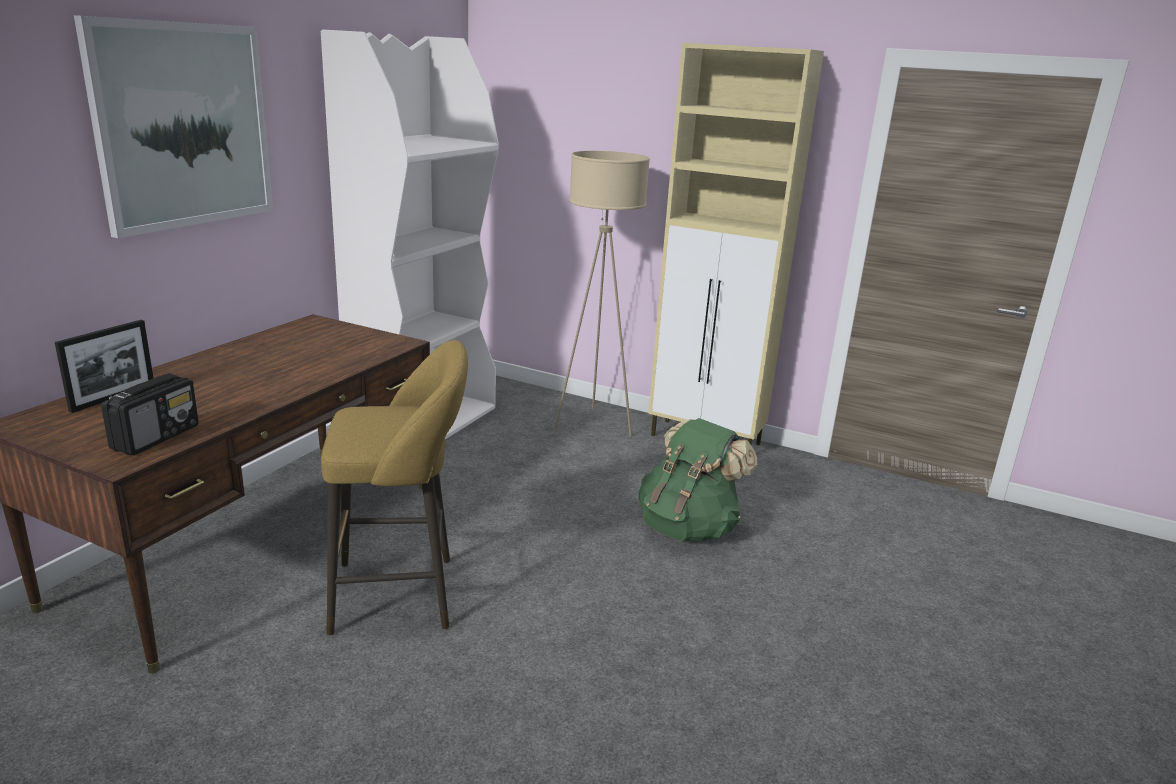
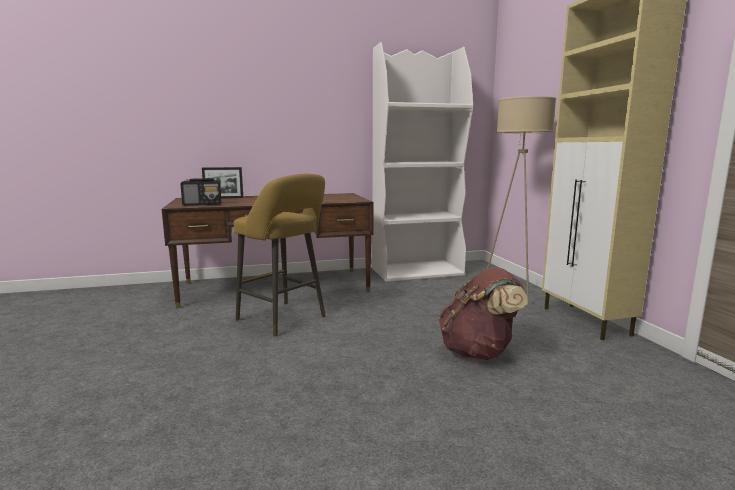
camera: 50 degrees right, 10 degrees down
picture [74,15,273,238] -> none
green backpack [639,418,757,542] -> brown backpack [439,268,528,360]

